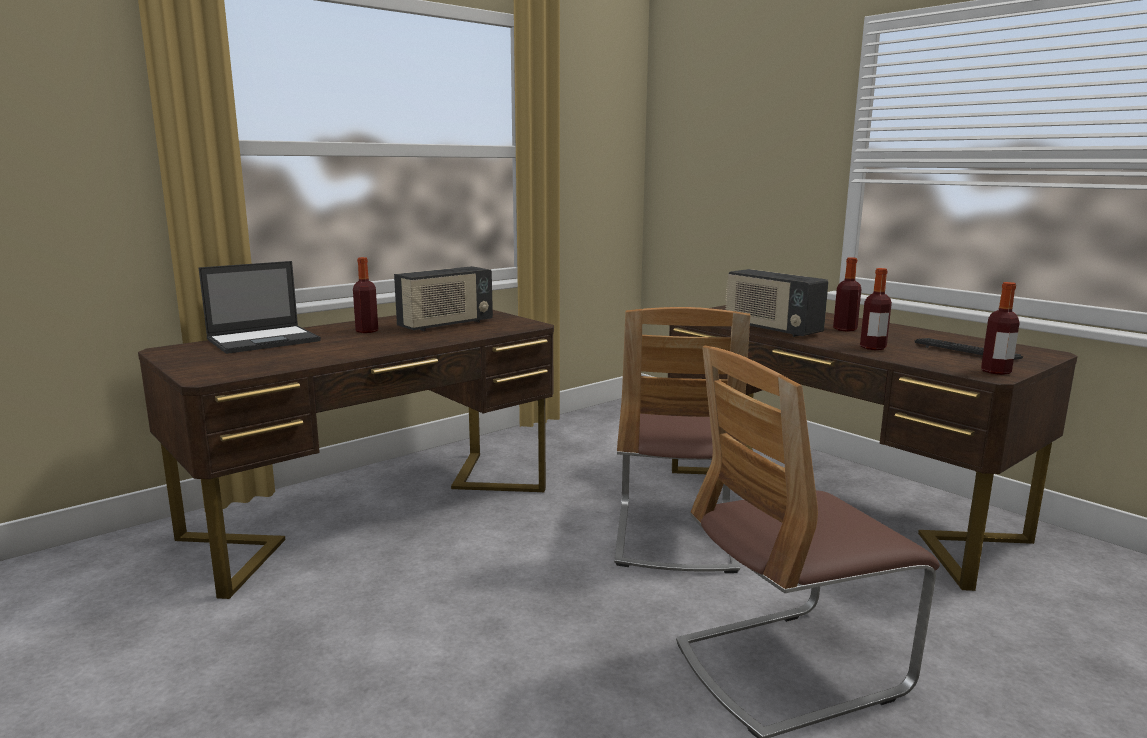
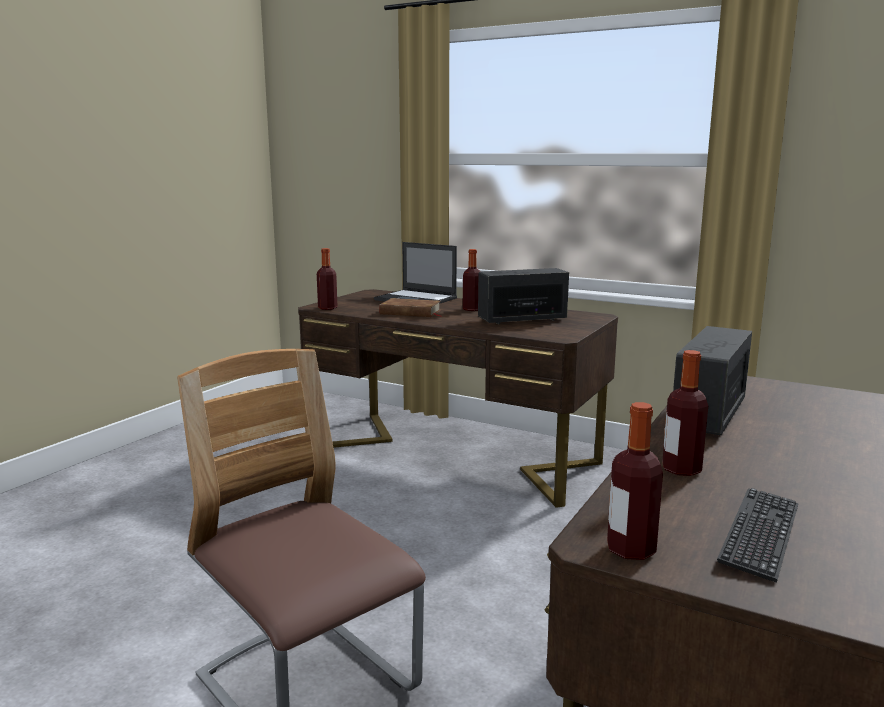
camera: 70 degrees right, 0 degrees up
radio [394,266,493,331] -> radio turned 135 degrees clockwise [478,268,569,325]
chair [614,307,750,573] -> none
bottle [833,257,861,331] -> bottle moved to [317,248,338,310]
none -> brown book [379,298,441,317]

